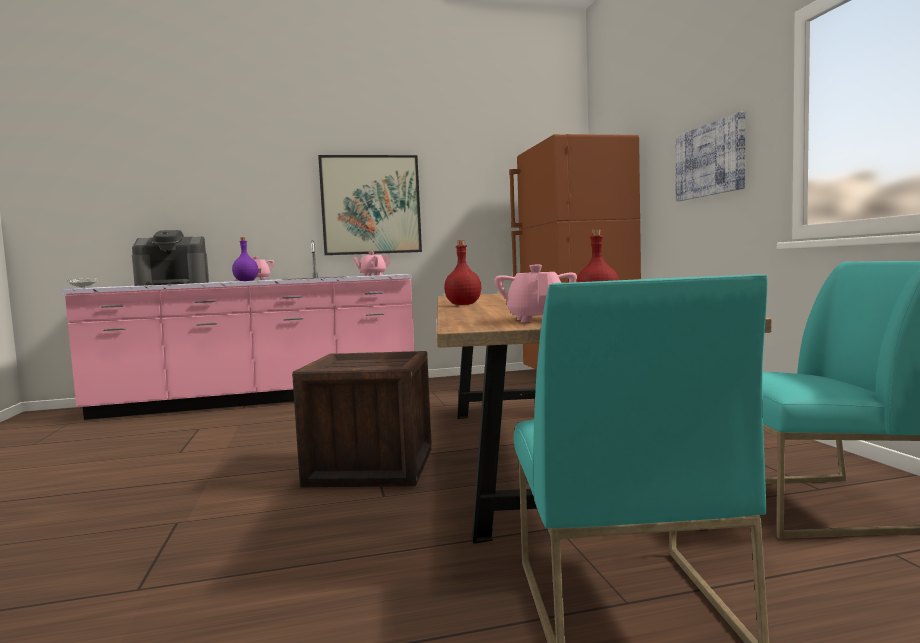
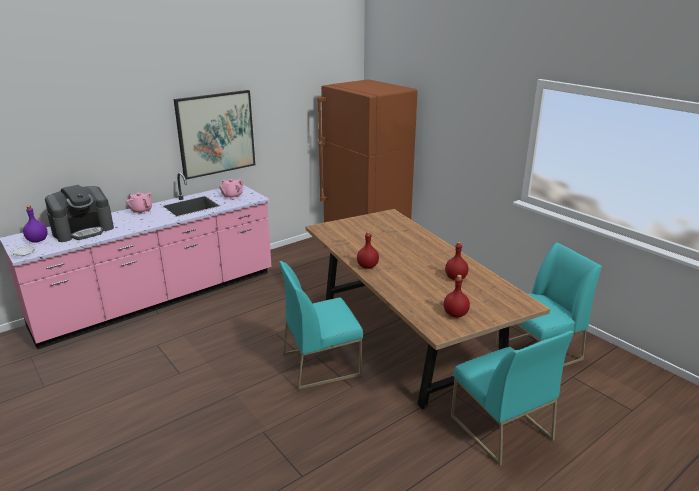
camera: 25 degrees left, 20 degrees up
purple bottle [232,237,258,281] -> purple bottle moved to [23,206,48,243]
crate [292,351,432,487] -> turquoise chair [279,261,363,390]
pink teapot [495,264,577,323] -> red bottle [443,275,470,318]
picture [675,112,745,201] -> none

